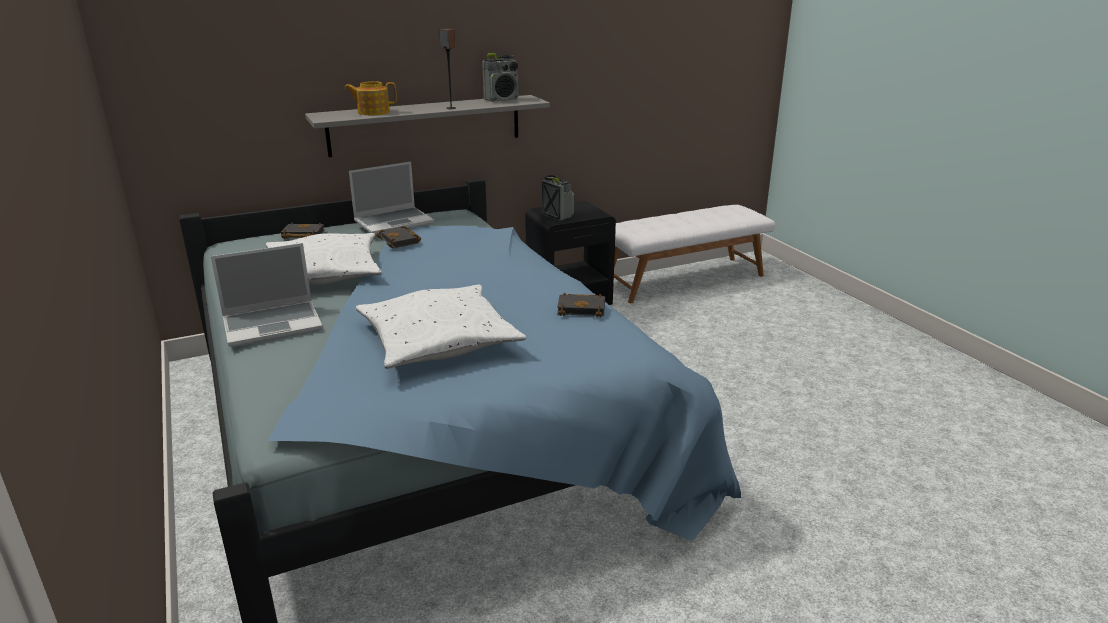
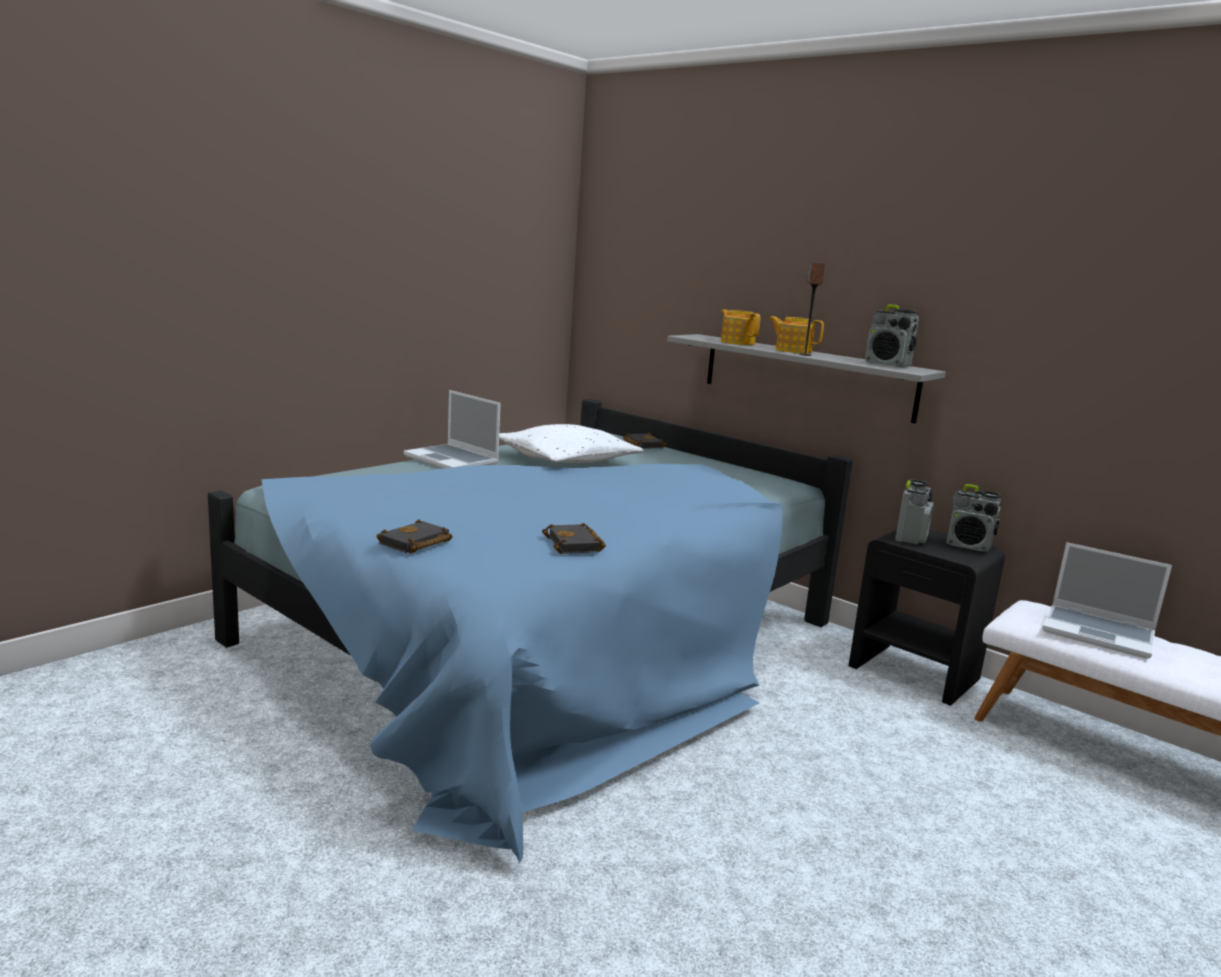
camera: 65 degrees right, 10 degrees down
laptop [349,161,434,235] -> laptop moved to [1042,542,1172,659]
white pillow [356,285,526,369] -> none
black book [376,226,421,248] -> black book moved to [376,519,453,554]
none -> teapot [769,316,824,353]
none -> radio [946,484,1001,552]

